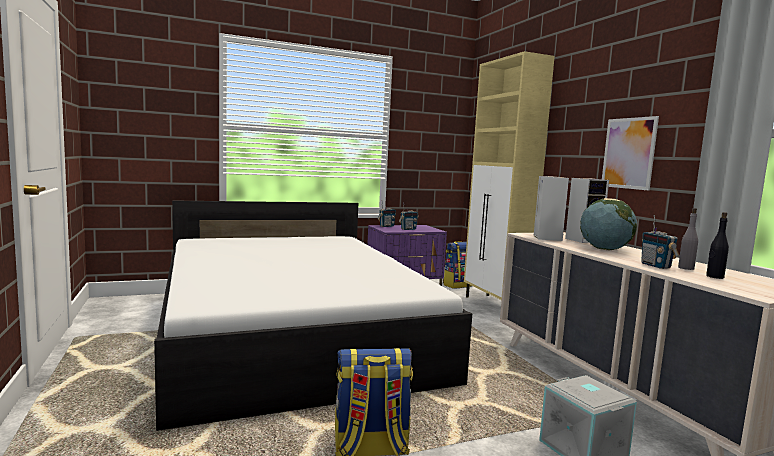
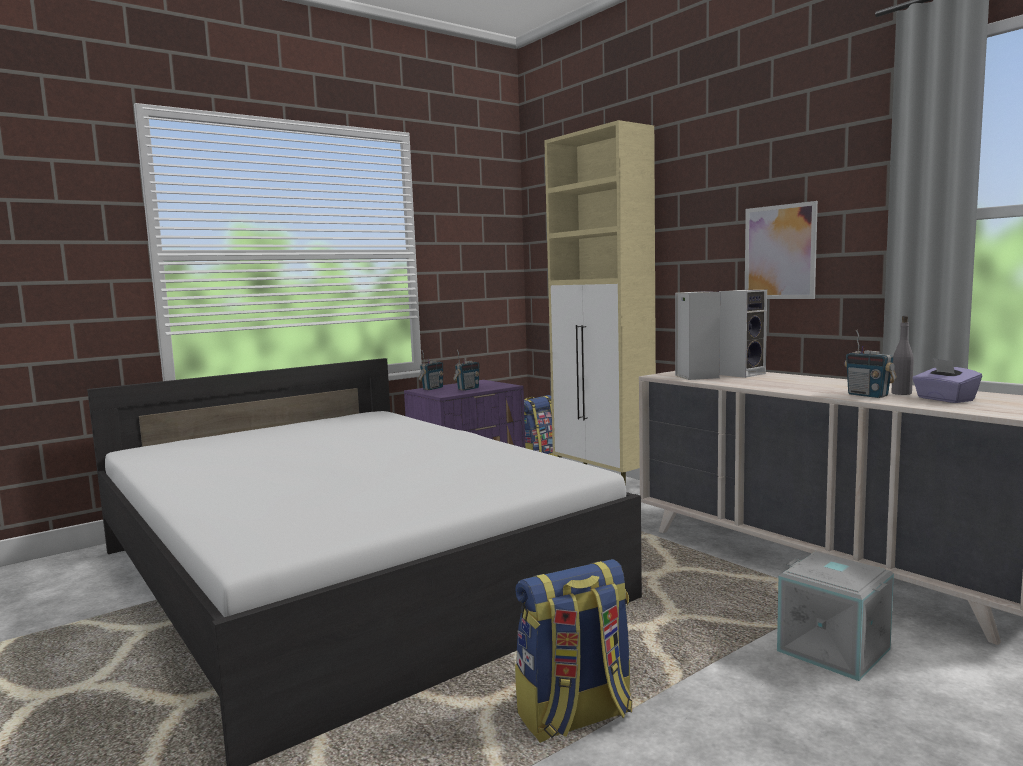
camera: 15 degrees left, 0 degrees up
globe [580,198,637,250] -> none
black bottle [706,212,729,279] -> purple tissue box [912,358,982,403]

